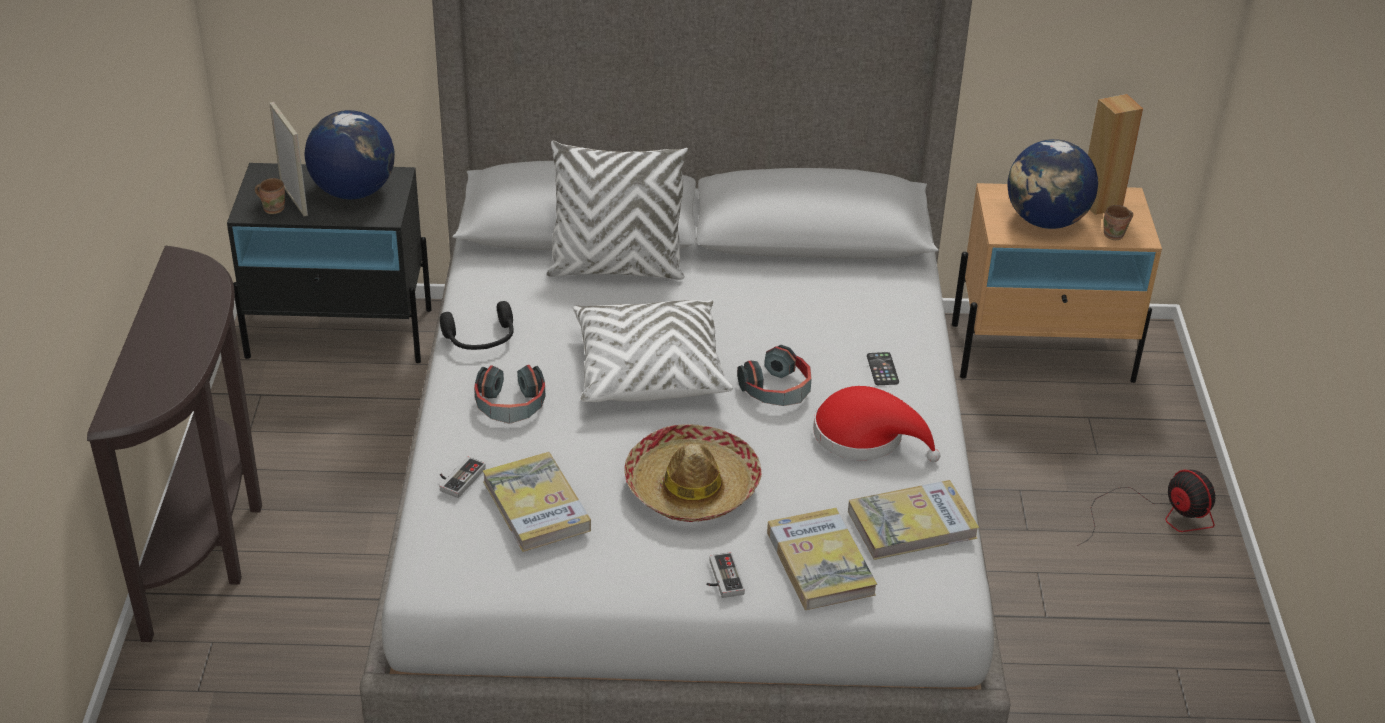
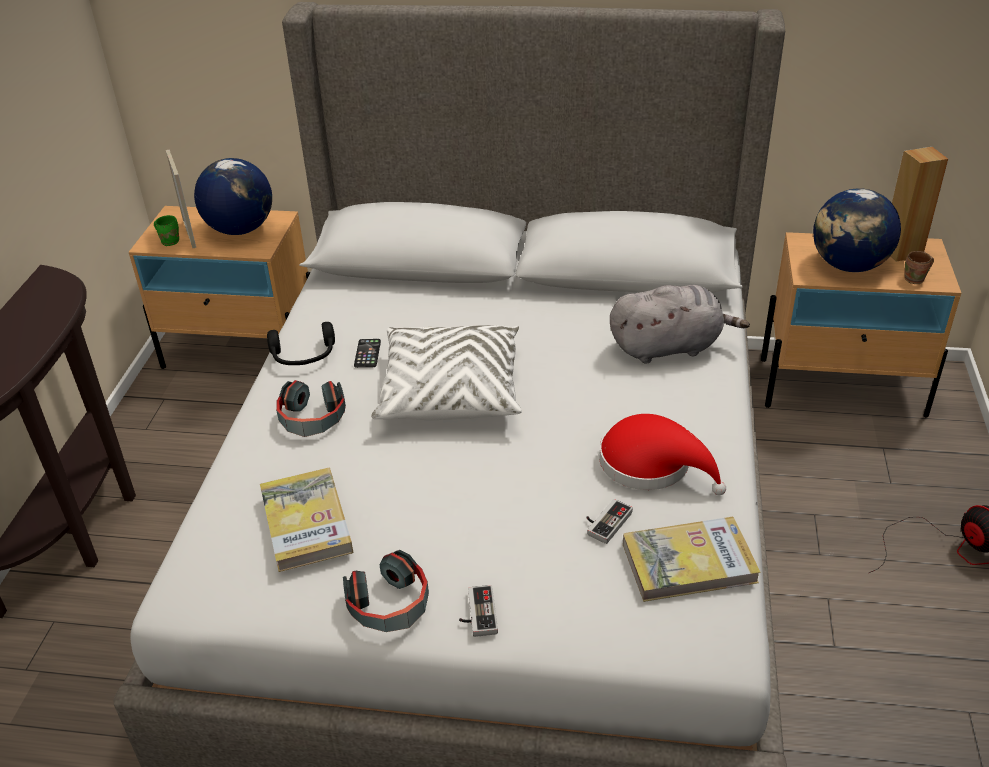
camera: 10 degrees right, 0 degrees up
black nightstand [227,163,432,363] -> beige nightstand [129,206,310,369]
brown mug [255,178,285,214] -> green mug [154,215,179,246]
game controller [440,456,486,498] -> game controller moved to [586,499,633,544]
white pillow [546,141,689,280] -> none
hat [624,424,762,522] -> none
headphones [737,345,812,406] -> headphones moved to [343,550,429,632]
book [767,508,877,610] -> none
phone [867,352,899,385] -> phone moved to [354,339,381,368]
none -> grey plush toy [610,285,750,364]

